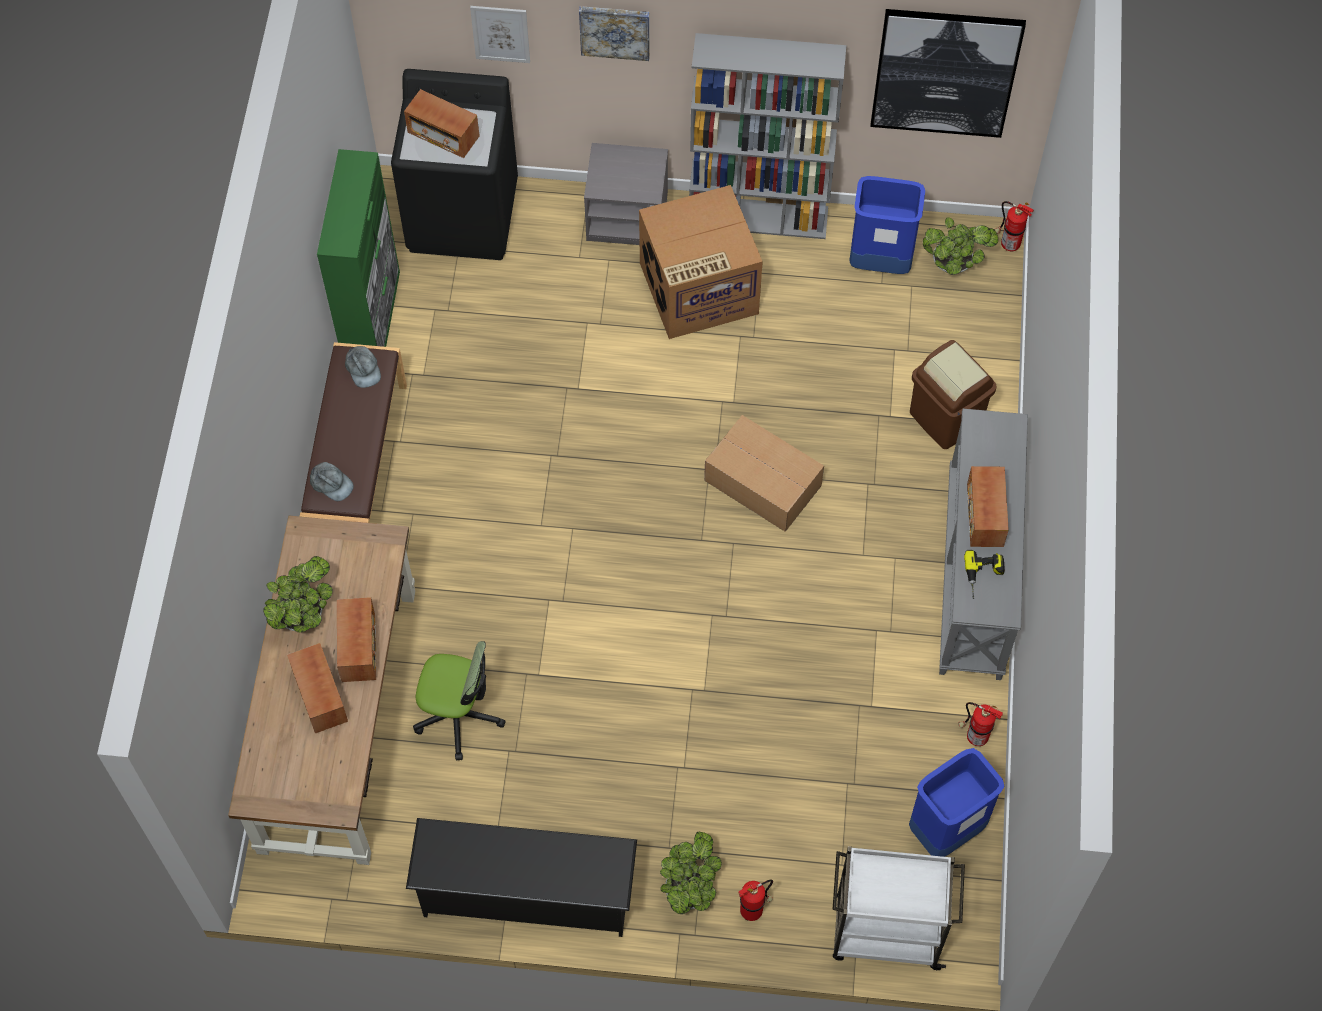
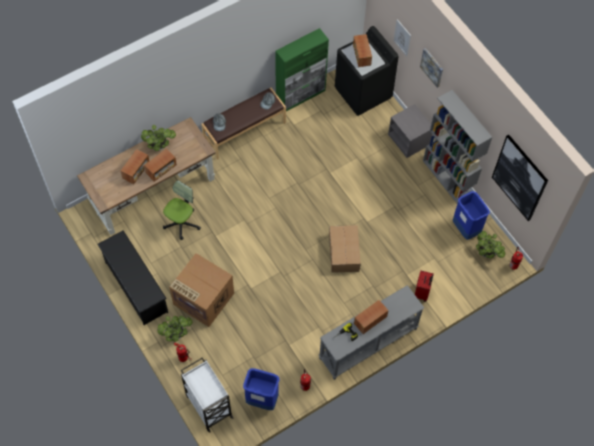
camera: 50 degrees right, 0 degrees up
office chair [413,641,506,761] -> office chair turned 120 degrees counterclockwise [163,181,201,240]
cardboard box [639,185,763,339] -> cardboard box moved to [169,253,234,327]
brown trash can [910,340,997,449] -> red suitcase [415,271,434,302]

